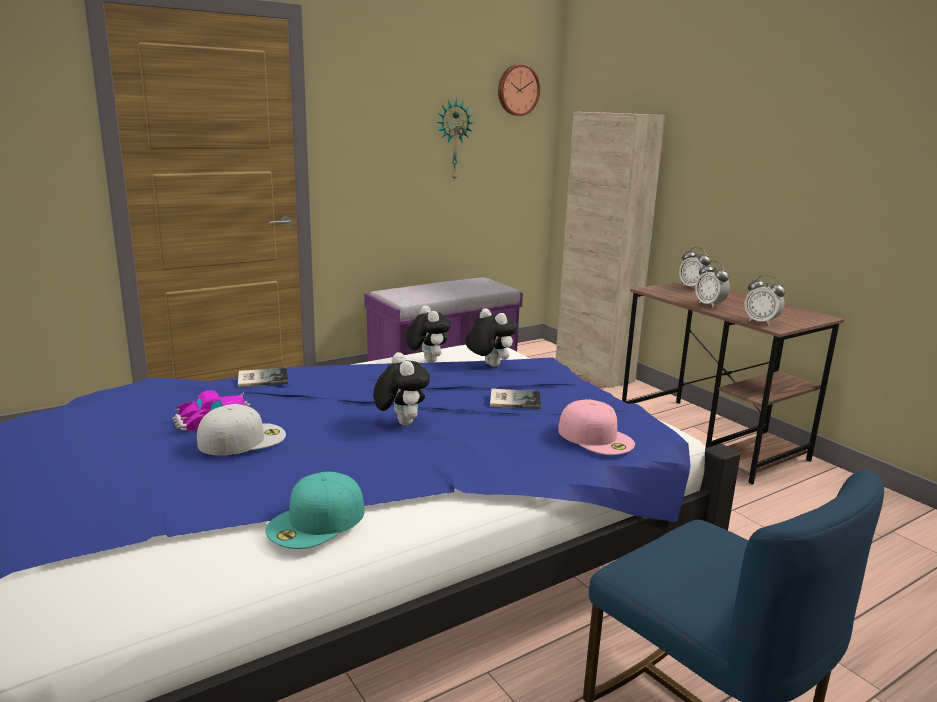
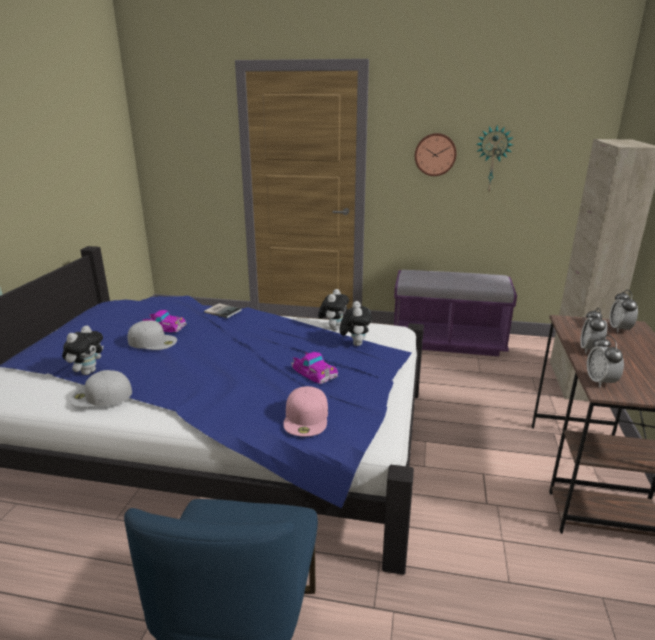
camera: 45 degrees right, 5 degrees up
turquoise cap [265,471,364,549] -> white cap [70,370,132,407]
plush toy [373,352,430,426] -> plush toy moved to [62,325,103,375]
book [490,389,541,409] -> toy car [291,352,338,384]
wall clock [498,64,540,116] -> wall clock moved to [415,133,456,176]

